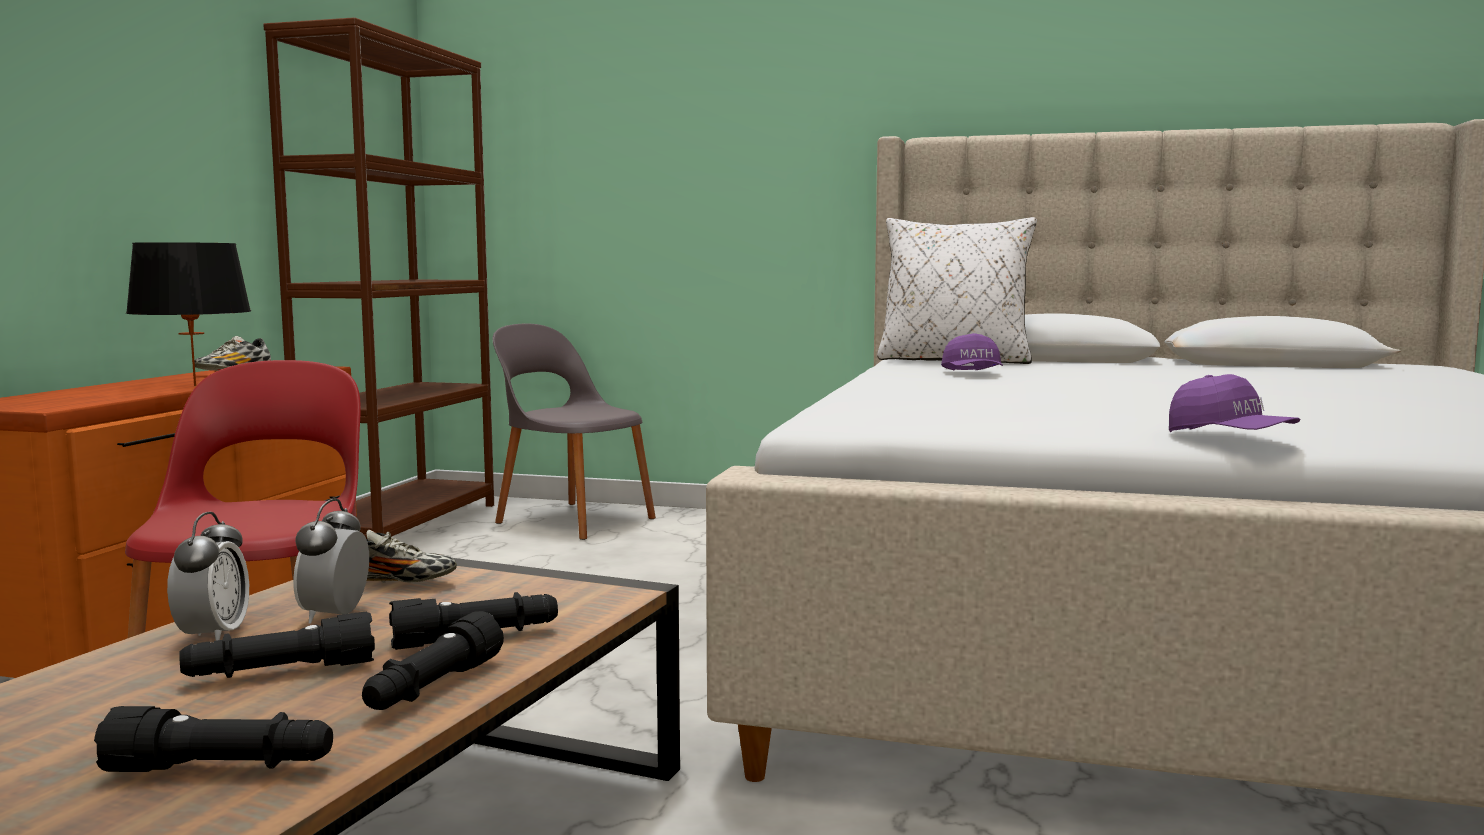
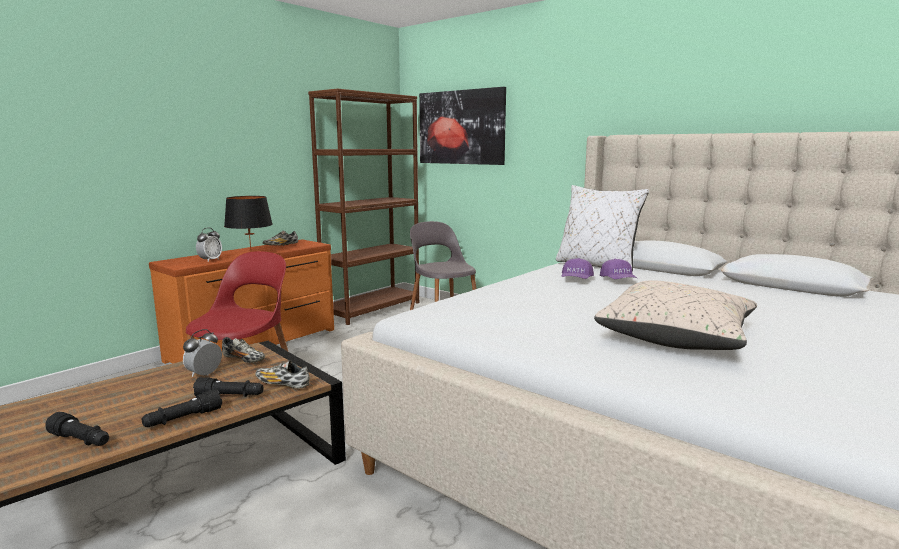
camera: 25 degrees right, 5 degrees up
alarm clock [167,512,249,641] -> alarm clock moved to [196,228,222,262]
black flashlight [179,611,375,678] -> none
purple cap [1169,374,1301,432] -> purple cap moved to [600,259,637,279]
none -> shoe [255,360,310,389]
none -> picture [419,87,506,165]
none -> beige pillow [594,280,757,350]

